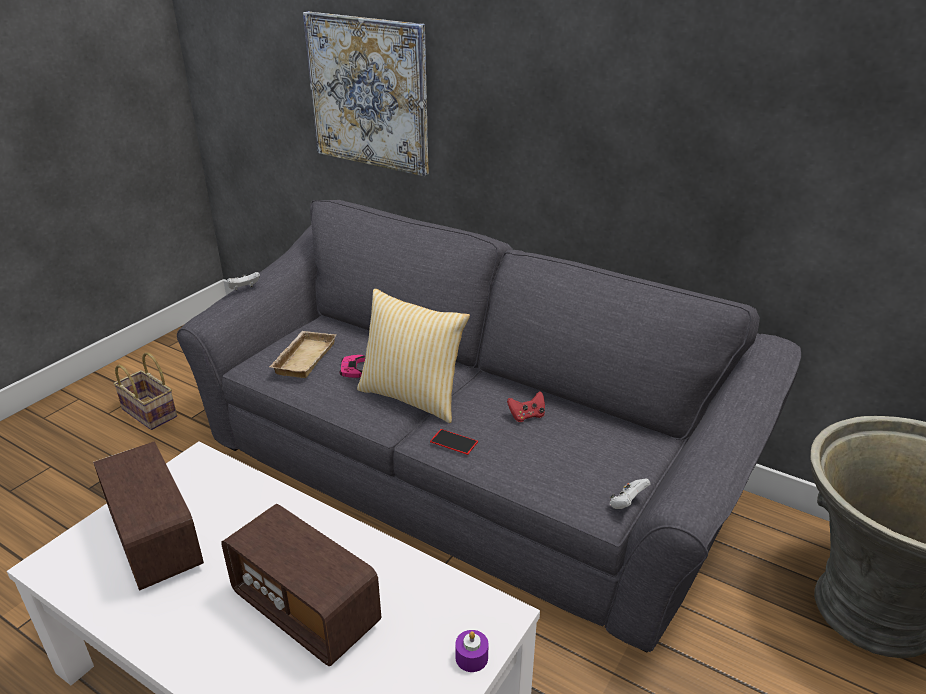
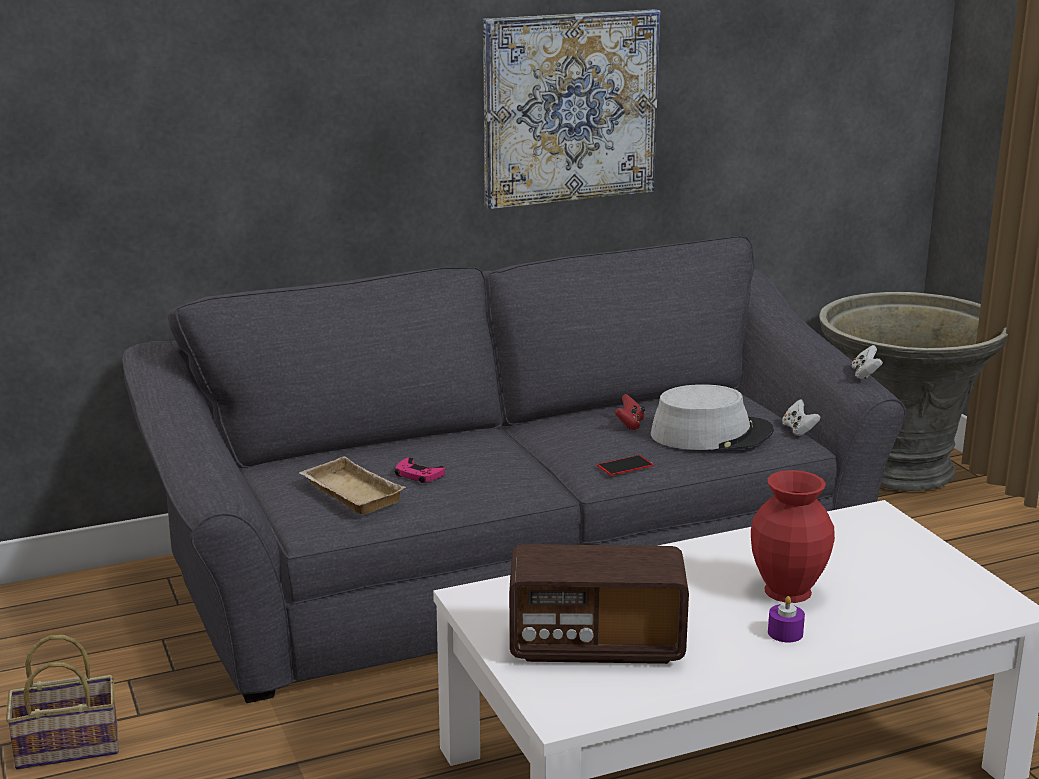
camera: 55 degrees left, 10 degrees down
radio [221,504,381,666] -> red vase [751,470,835,603]
white game controller [227,272,260,290] -> white game controller moved to [852,345,883,379]
picture [303,11,429,176] -> picture moved to [483,9,660,209]
pillow [357,289,470,423] -> none
purple candle [455,630,488,672] -> purple candle moved to [768,596,805,642]
none -> grey hat [651,384,774,450]

